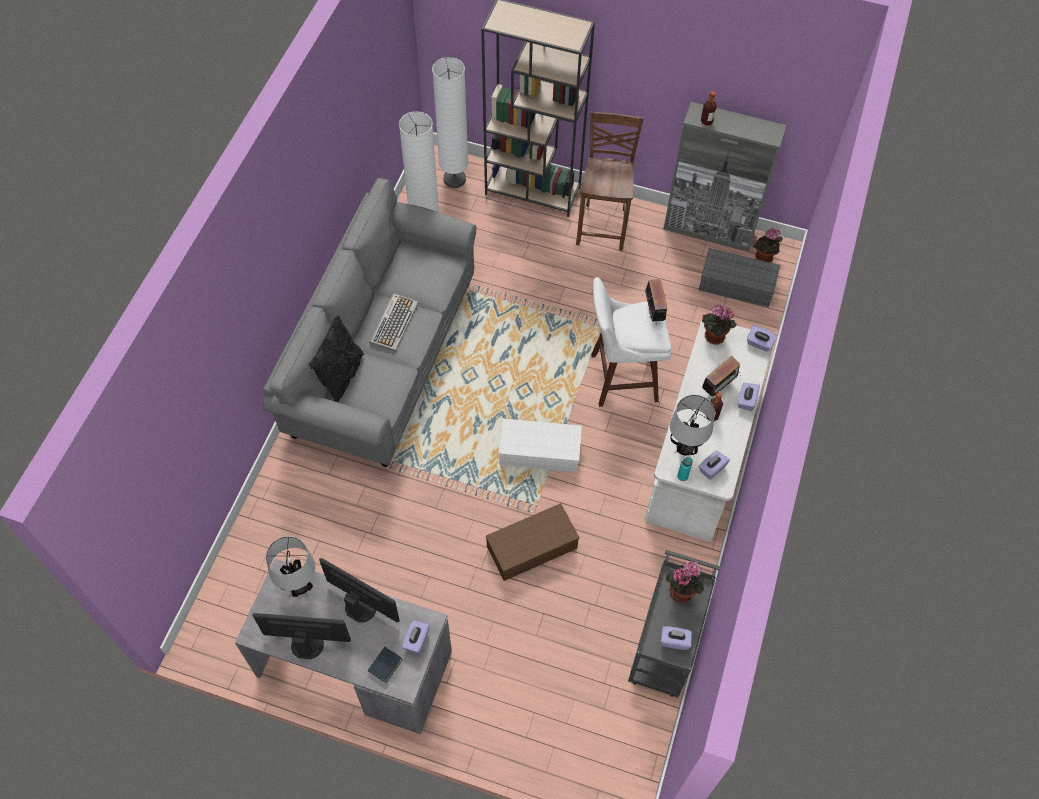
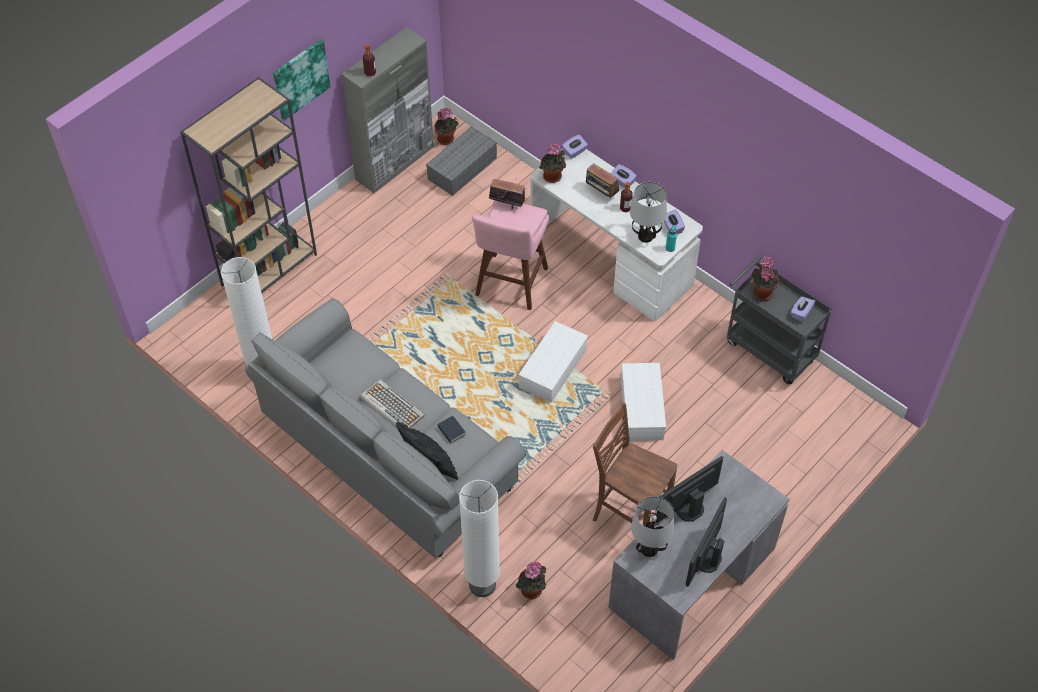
camera: 65 degrees left, 5 degrees down
book [368,647,403,683] -> book moved to [437,416,466,444]
purple tissue box [402,620,430,654] -> none
white floor lamp [432,57,469,188] -> white floor lamp moved to [459,480,500,597]
brown storage box [486,503,580,581] -> white storage box [621,363,666,441]
brown chair [576,111,644,251] -> brown chair moved to [593,403,677,527]
white stool [591,277,671,407] -> pink stool [472,200,549,310]
radio [702,356,741,396] -> radio turned 150 degrees clockwise [586,163,619,198]
none -> picture [273,39,330,121]
none -> potted plant [516,562,546,599]

